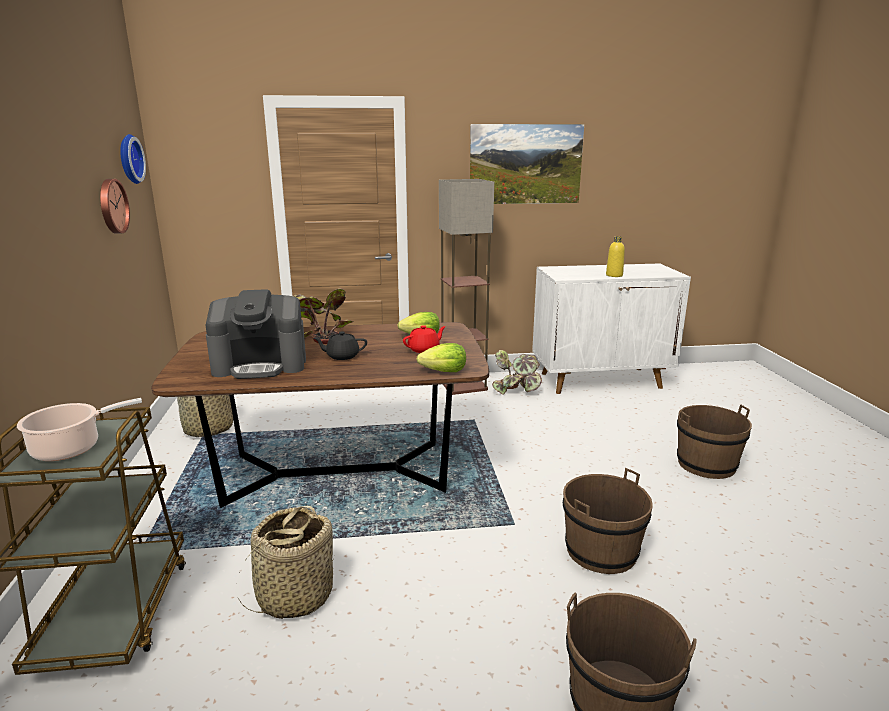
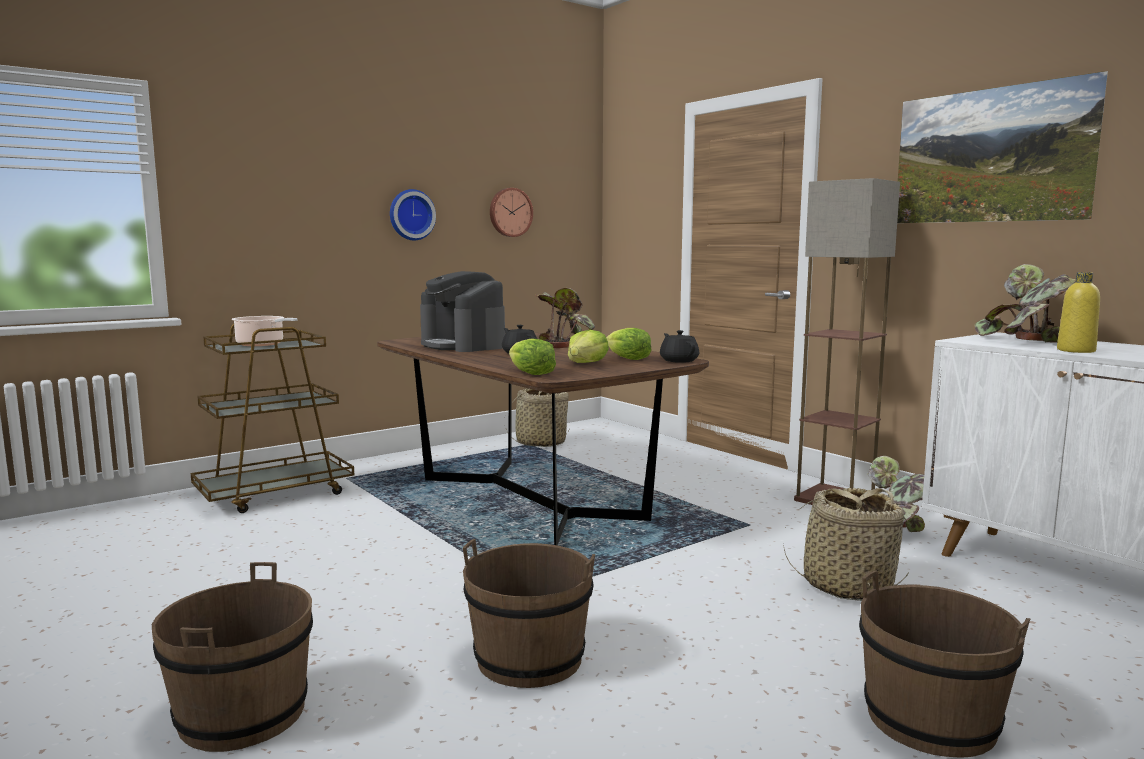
camera: 60 degrees right, 10 degrees down
wall clock [120,134,146,184] -> wall clock moved to [390,189,436,240]
basket [238,506,334,619] -> basket moved to [783,488,910,601]
red teapot [403,325,446,353] -> lettuce [568,330,609,363]
none -> black teapot [660,330,699,363]
none -> potted plant [974,264,1076,343]

